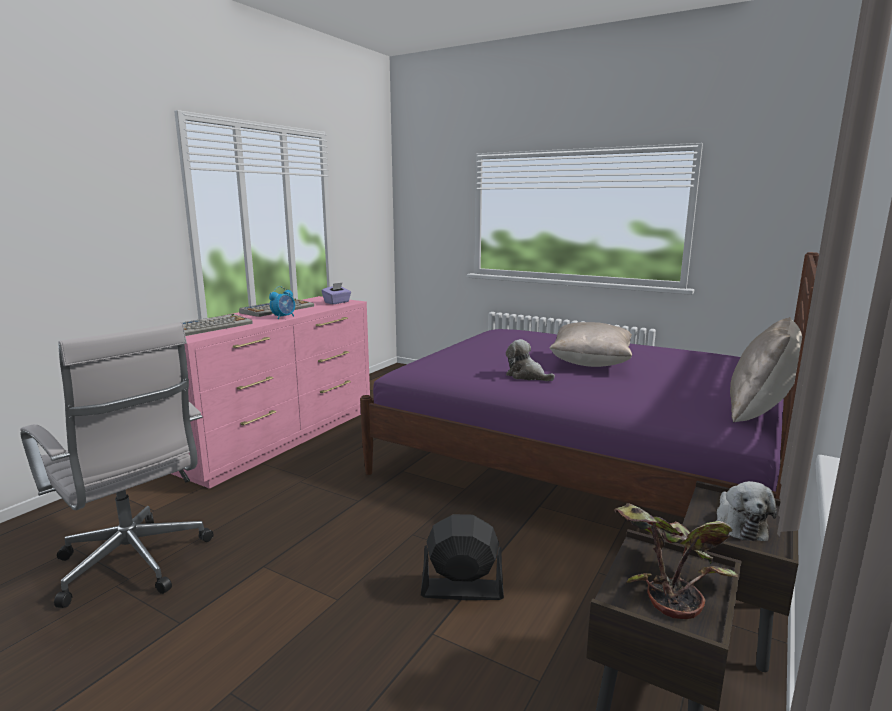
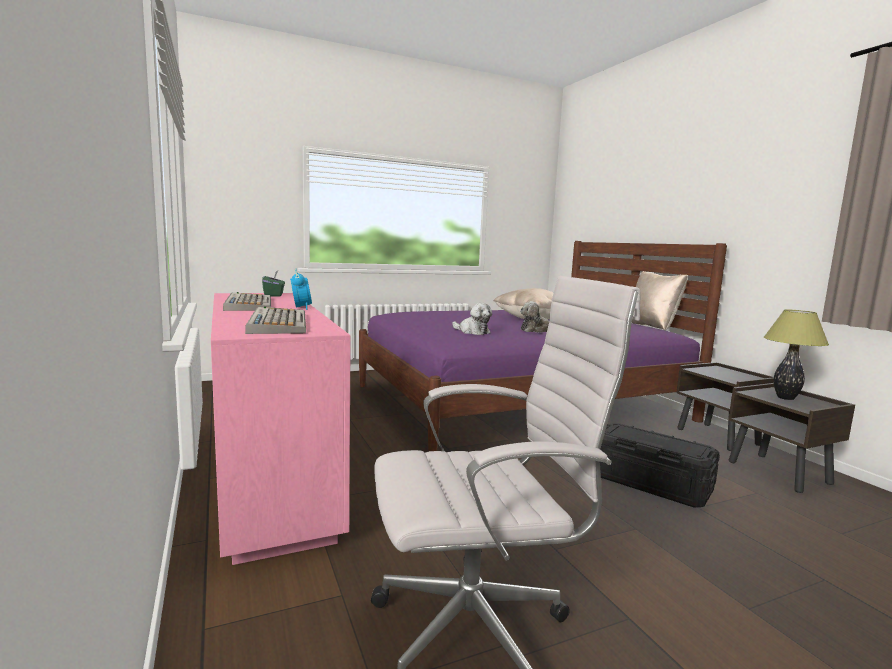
camera: 55 degrees left, 5 degrees down
purple tissue box [322,282,351,304] -> green tissue box [262,271,285,297]
black fan [421,514,504,600] -> black storage box [600,423,720,507]
potted plant [614,503,738,619] -> table lamp [764,310,829,400]
plush toy [716,481,777,541] -> plush toy moved to [452,303,492,335]

